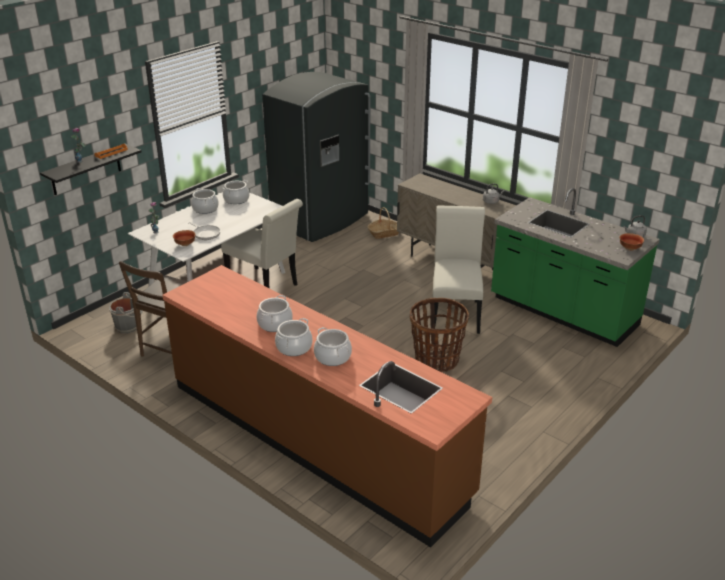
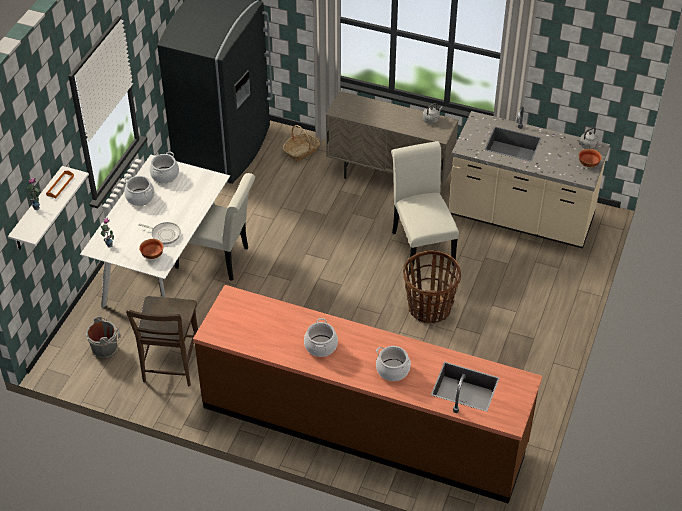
camera: 20 degrees left, 15 degrees up
black shelf [40,143,142,195] -> white shelf [8,166,89,250]
cooking pot [275,318,312,356] -> none
green counter [491,188,660,347] -> beige counter [449,106,610,248]

